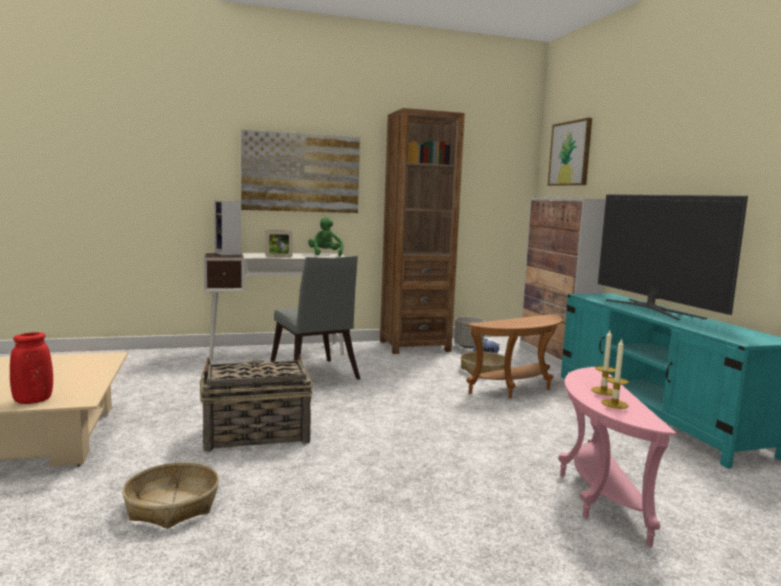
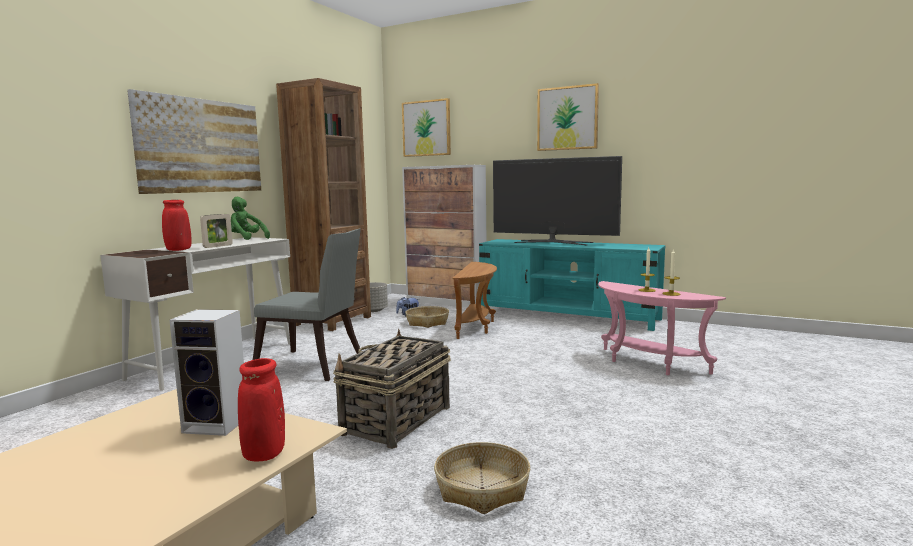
camera: 45 degrees left, 0 degrees up
speaker [214,201,242,255] -> speaker moved to [170,309,244,436]
none -> red vase [162,200,191,251]
none -> picture [537,83,599,151]

